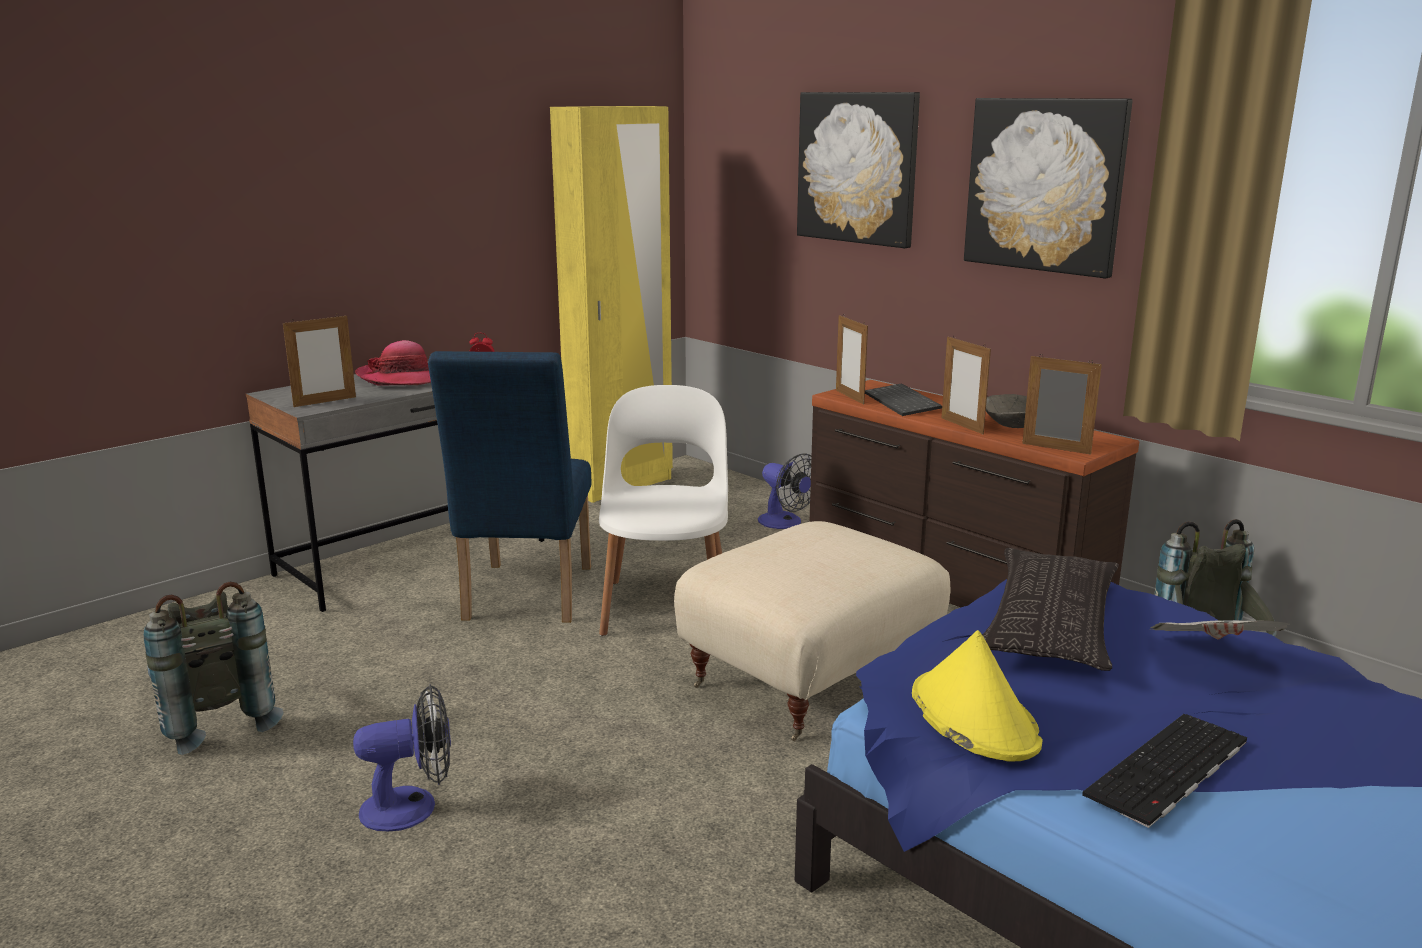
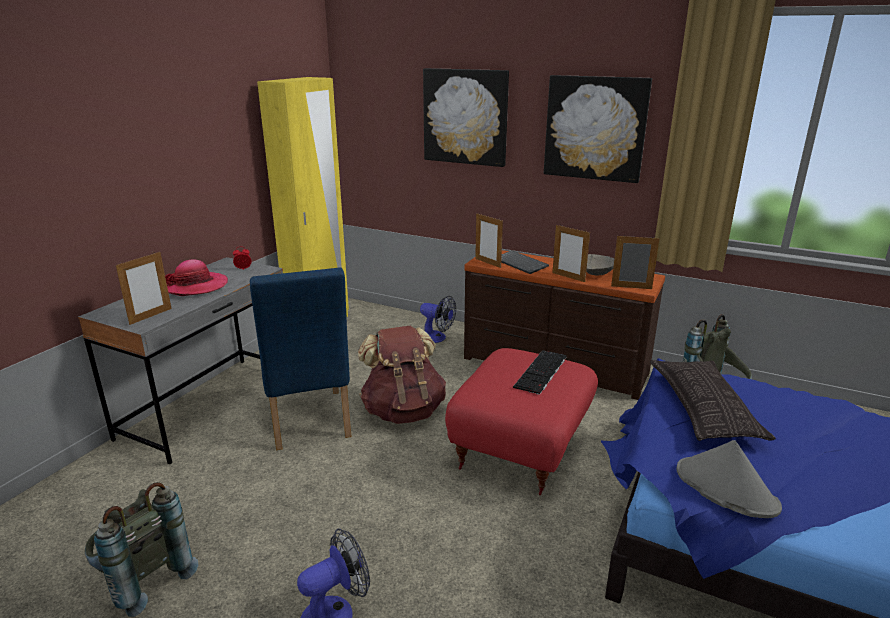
camera: 20 degrees left, 5 degrees up
white chair [599,385,728,636] -> brown backpack [358,326,446,424]
beige ottoman [674,521,951,741] -> red ottoman [445,348,598,495]
yellow hat [912,630,1043,762] -> grey hat [677,440,782,518]
keyboard [1082,714,1247,828] -> keyboard moved to [513,350,567,395]
newspaper [1150,620,1290,640] -> none

